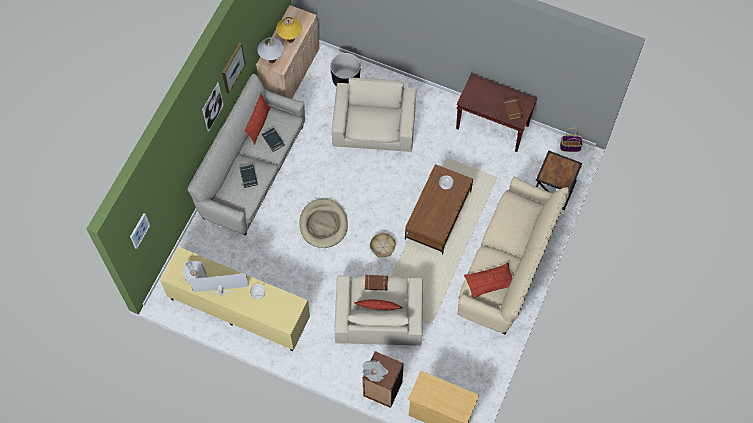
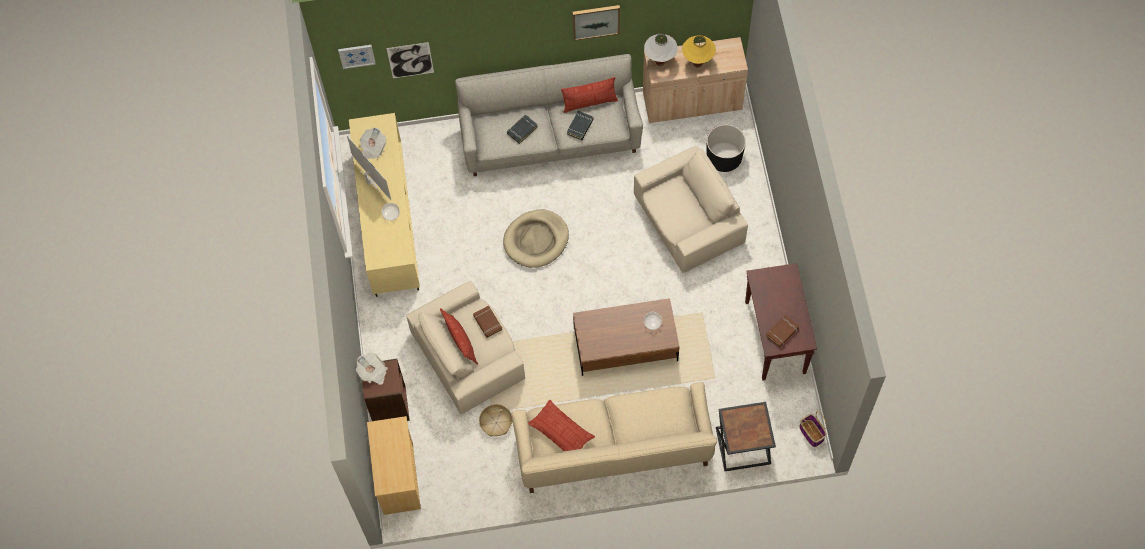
camera: 60 degrees right, 0 degrees up
picture [202,83,224,132] -> picture moved to [386,42,434,78]
basket [370,233,396,257] -> basket moved to [479,404,512,437]

